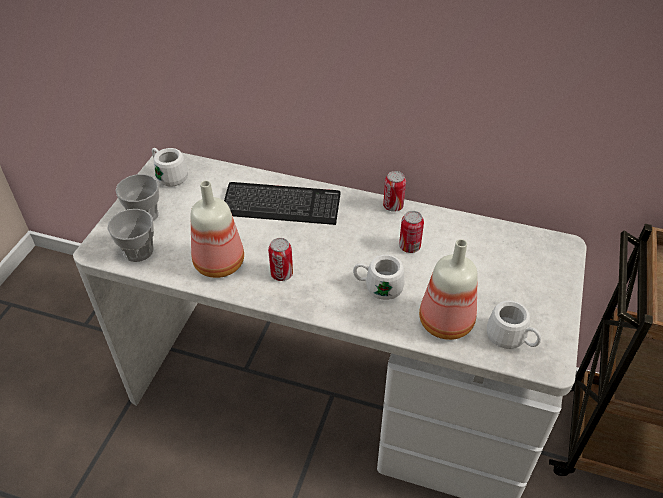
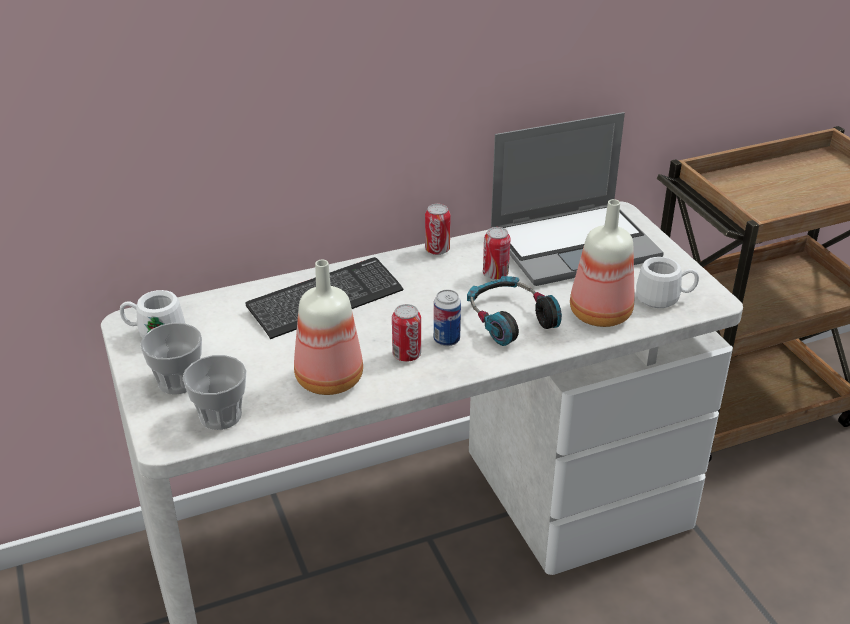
camera: 40 degrees left, 10 degrees down
white mug [353,255,404,300] -> headphones [467,276,562,346]
none -> can [434,290,461,346]
none -> laptop [491,112,664,286]

